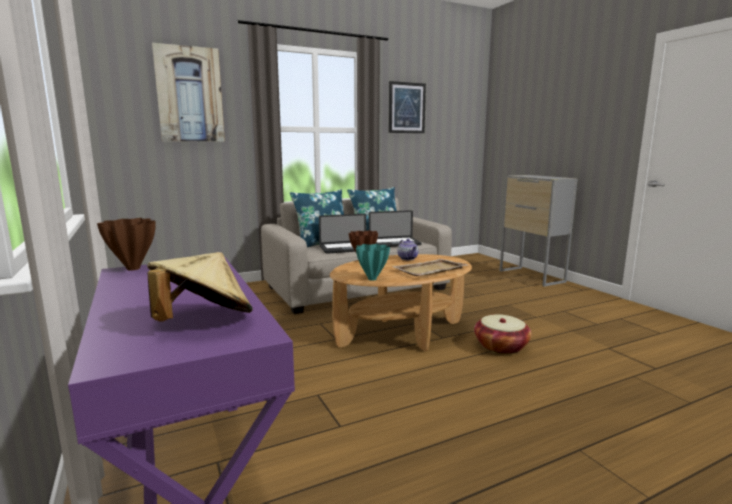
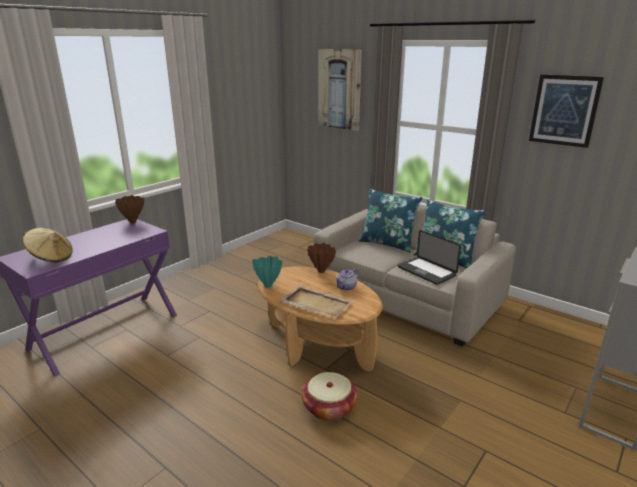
camera: 65 degrees right, 10 degrees up
laptop [319,214,366,254] -> none

